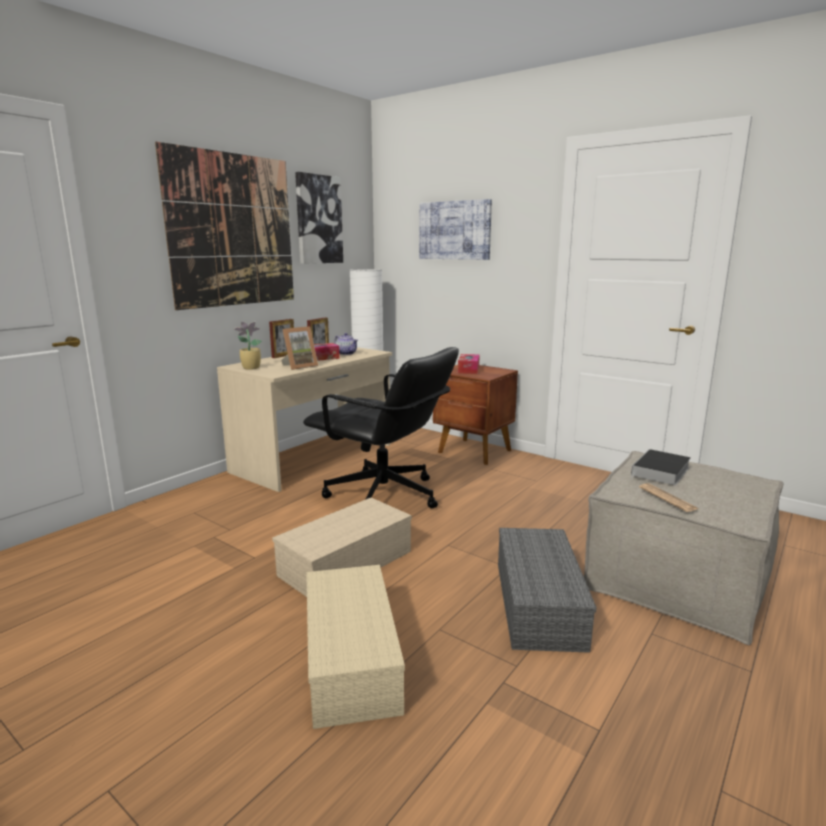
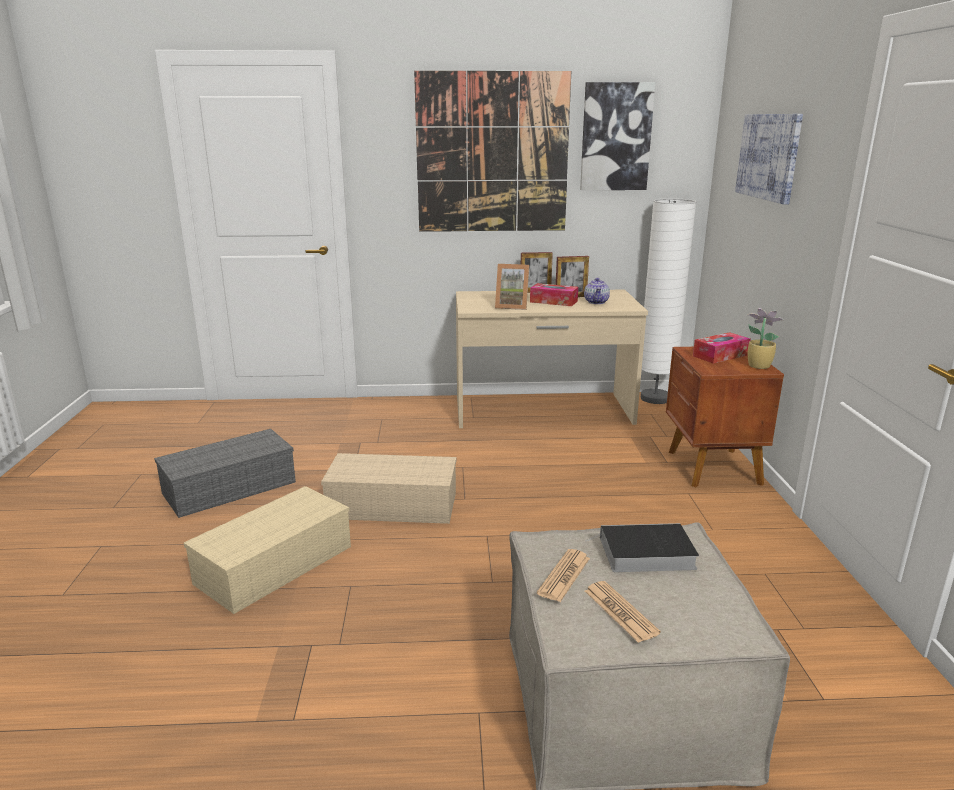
camera: 50 degrees right, 5 degrees up
potted plant [233,322,262,370] -> potted plant moved to [748,308,783,369]
black office chair [303,347,459,508] -> none
grey storage box [498,528,597,653] -> grey storage box moved to [154,429,296,518]
none -> newspaper [585,581,661,643]

